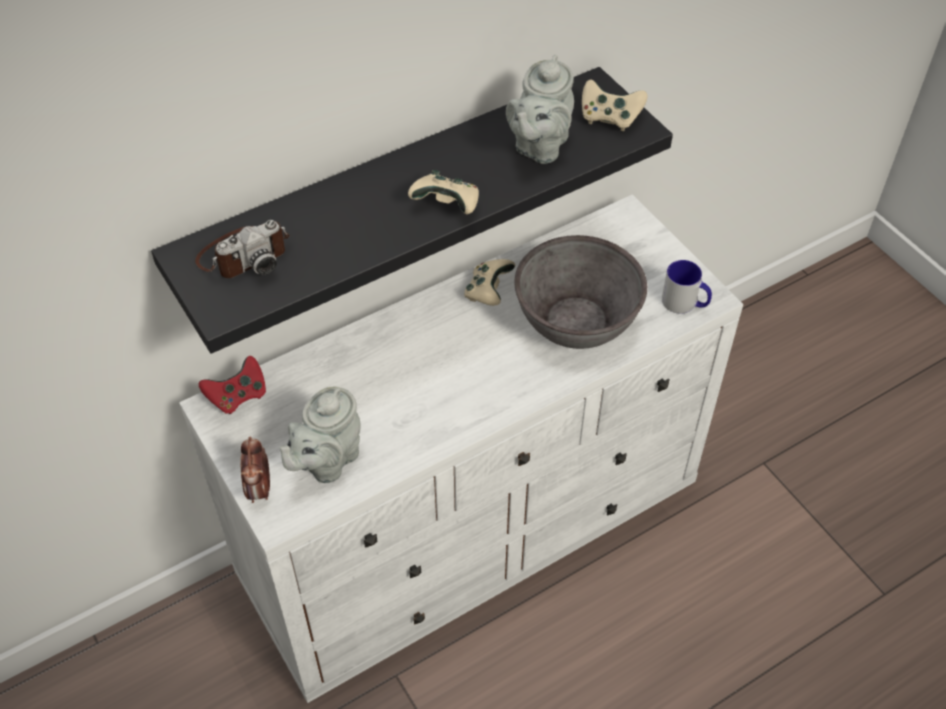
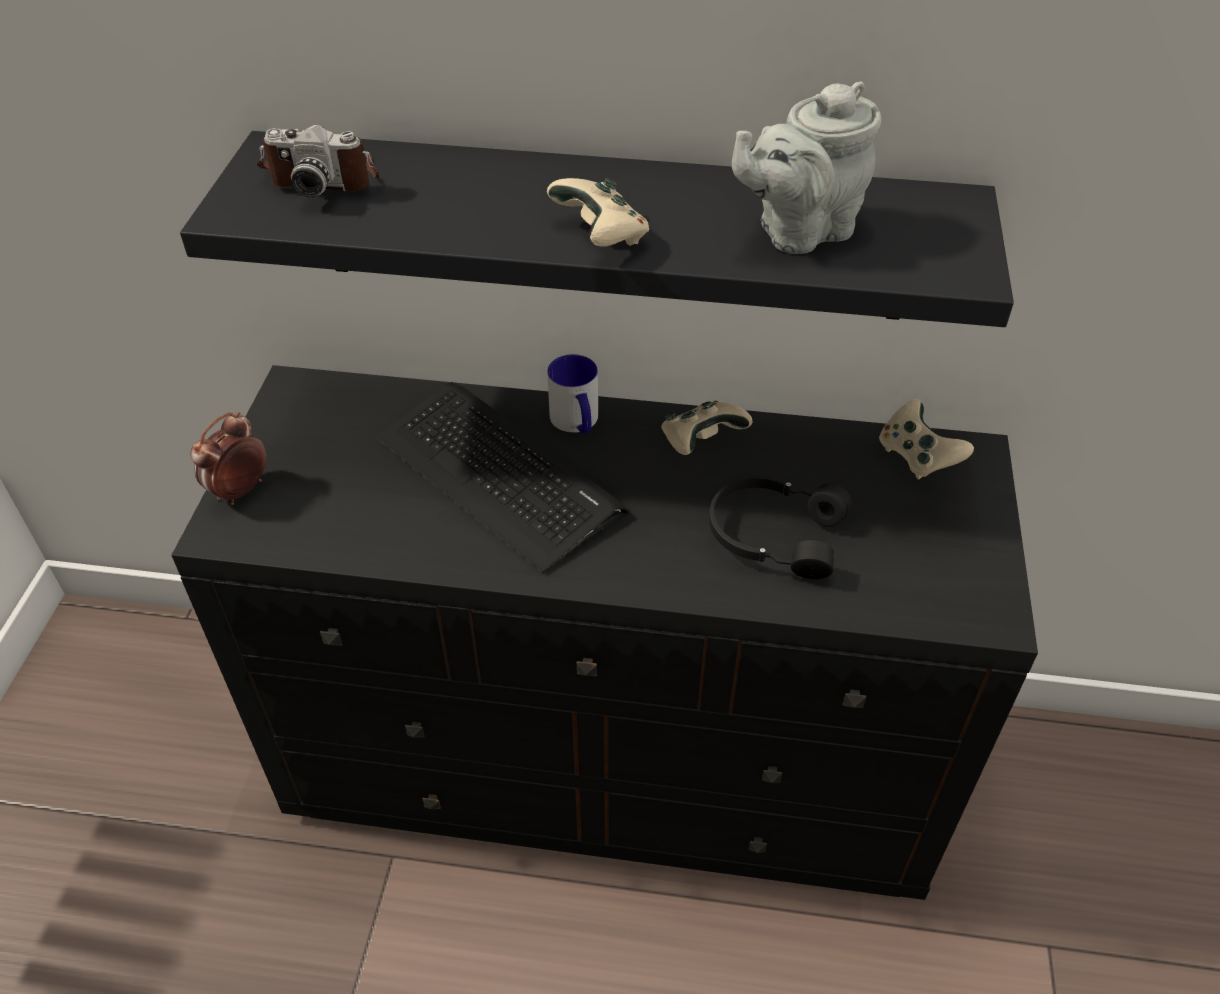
camera: 40 degrees right, 5 degrees down
white dresser [179,194,743,703] -> black dresser [171,365,1038,900]
red game controller [199,356,266,414] -> none
grey teapot [280,387,360,483] -> none
grey bowl [514,235,647,349] -> black headphones [709,477,852,579]
beige game controller [582,80,647,131] -> beige game controller moved to [879,399,974,480]
mug [662,260,712,314] -> mug moved to [547,354,598,433]
none -> keyboard [377,382,629,573]

